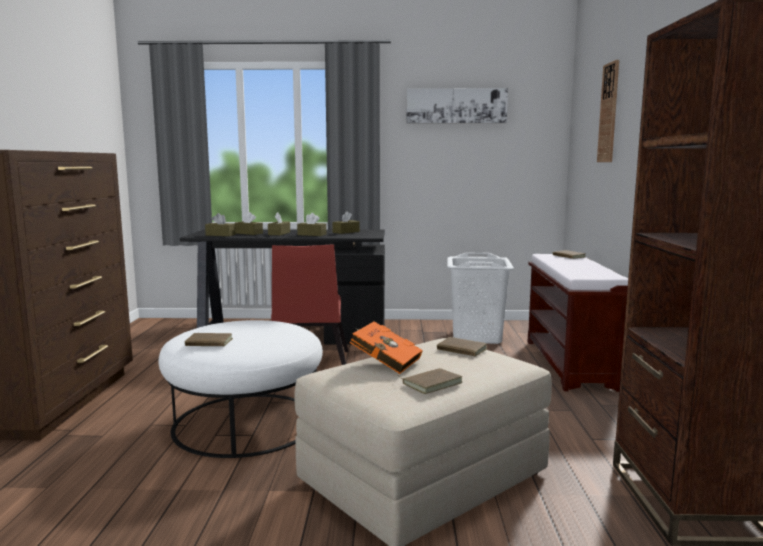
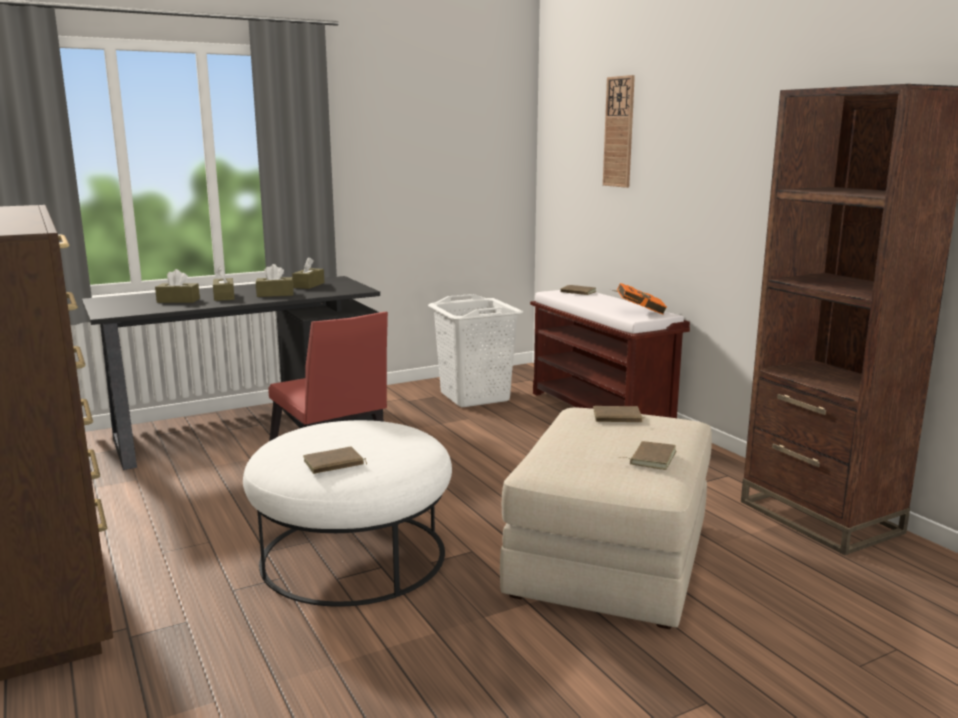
camera: 30 degrees left, 5 degrees up
brown tissue box [205,213,235,236] -> none
orange book [350,321,423,374] -> orange book moved to [611,283,667,315]
picture [406,88,508,123] -> none

